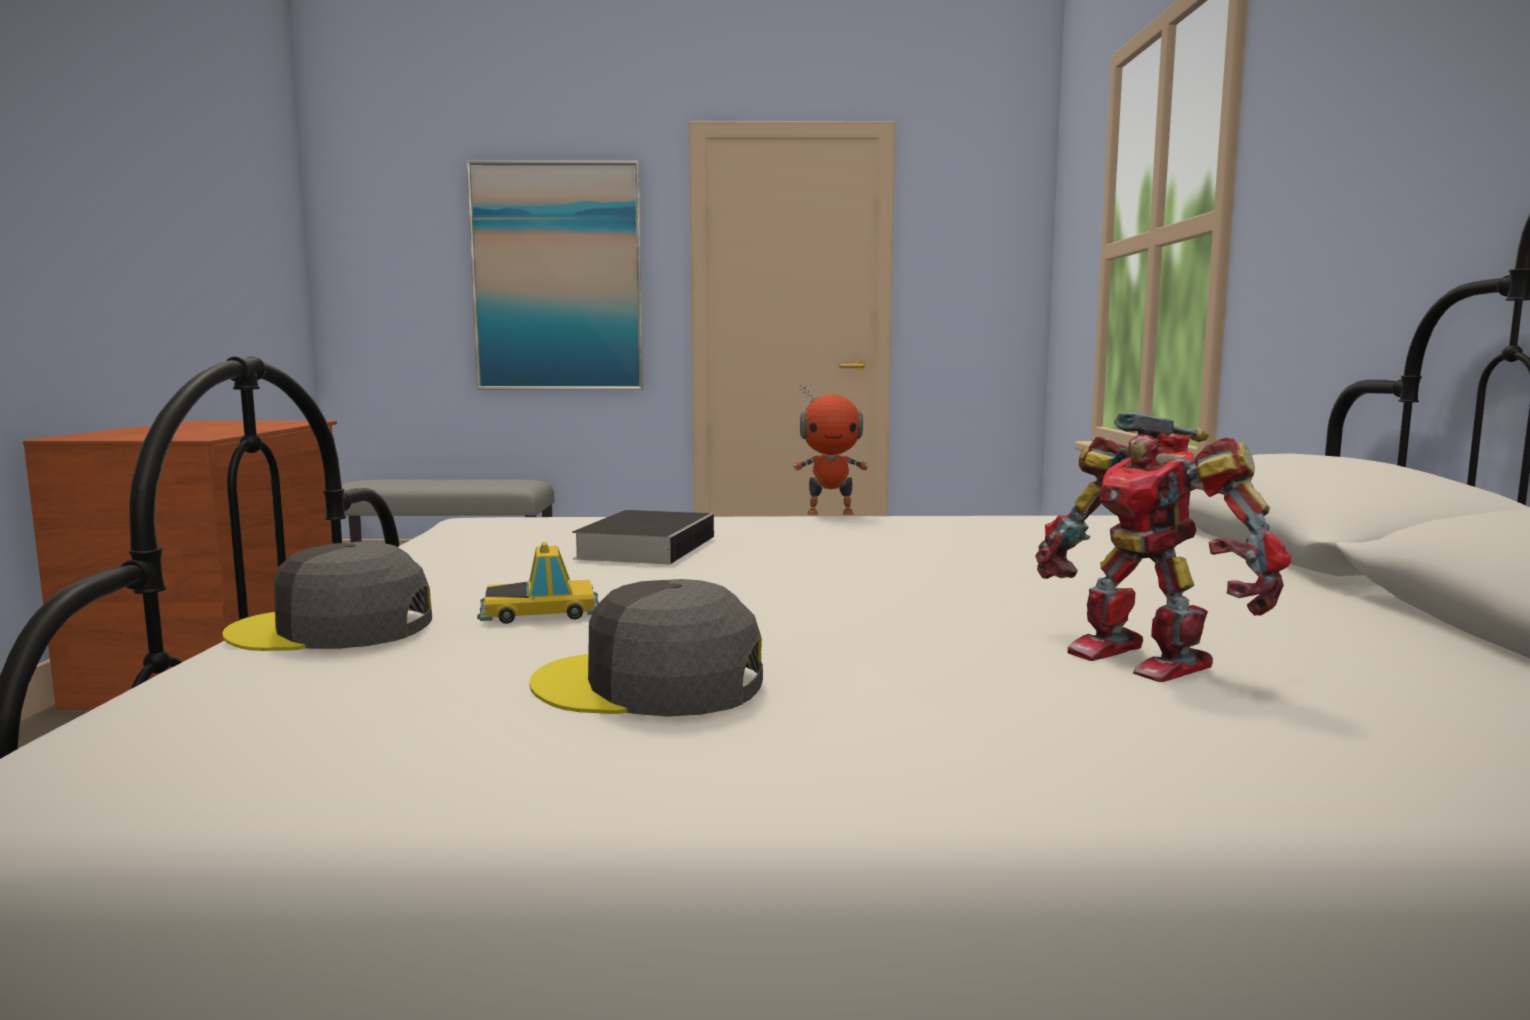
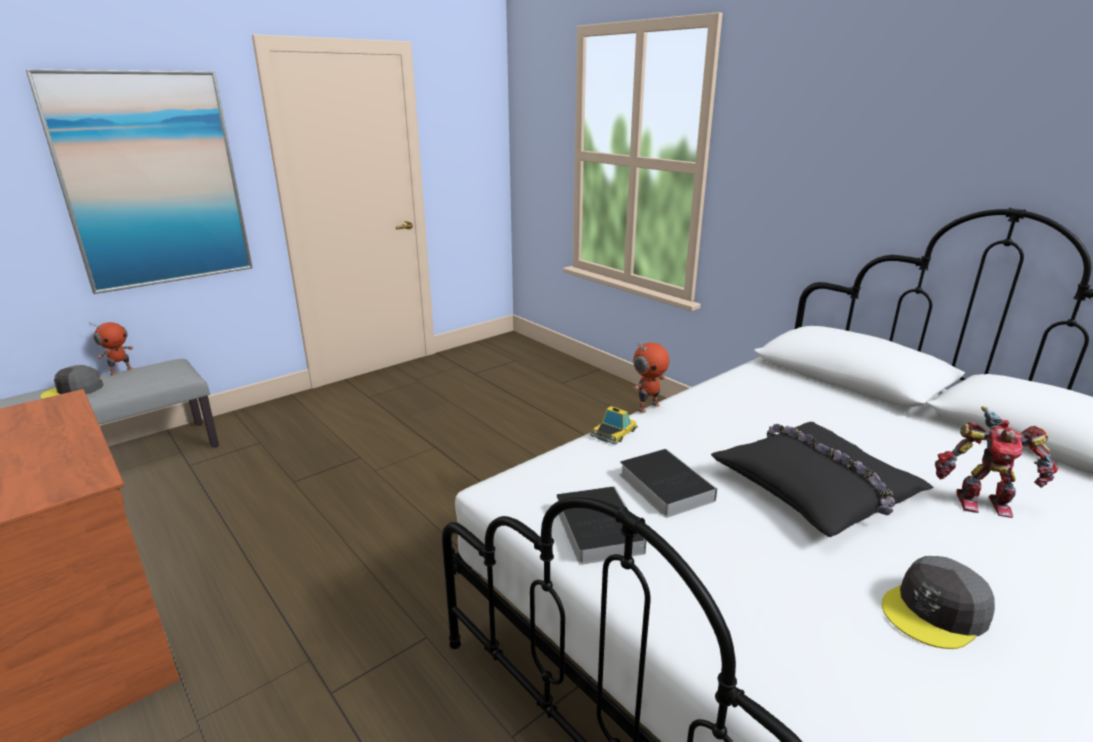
camera: 40 degrees left, 15 degrees up
grey cap [222,541,432,651] -> grey cap moved to [40,365,103,399]
toy car [477,542,599,624] -> toy car moved to [590,406,638,445]
none -> toy robot [89,322,133,375]
none -> book [556,486,646,565]
none -> black pillow [711,422,934,537]

